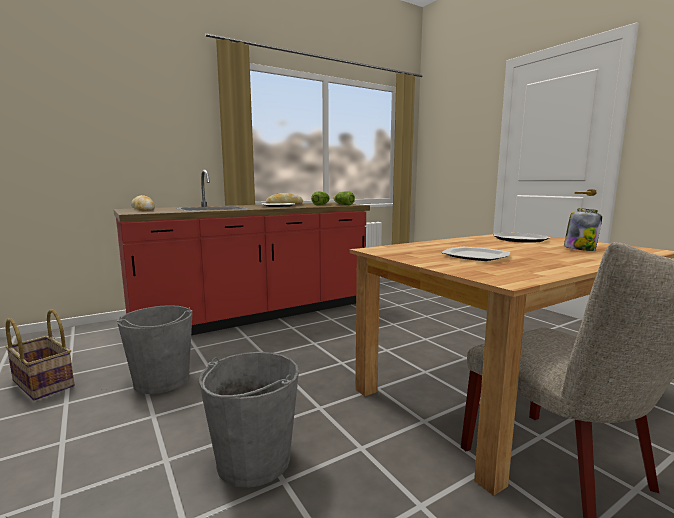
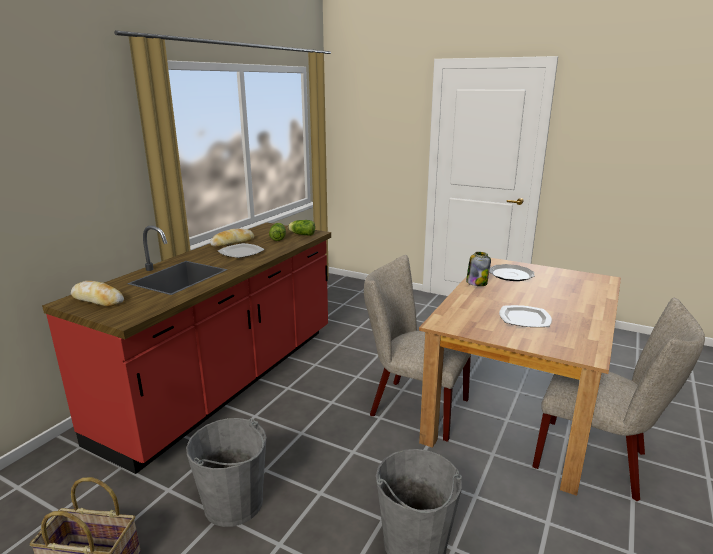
camera: 30 degrees left, 10 degrees up
jar [564,208,602,251] -> jar moved to [466,252,491,286]
none -> beige chair [364,255,471,442]

